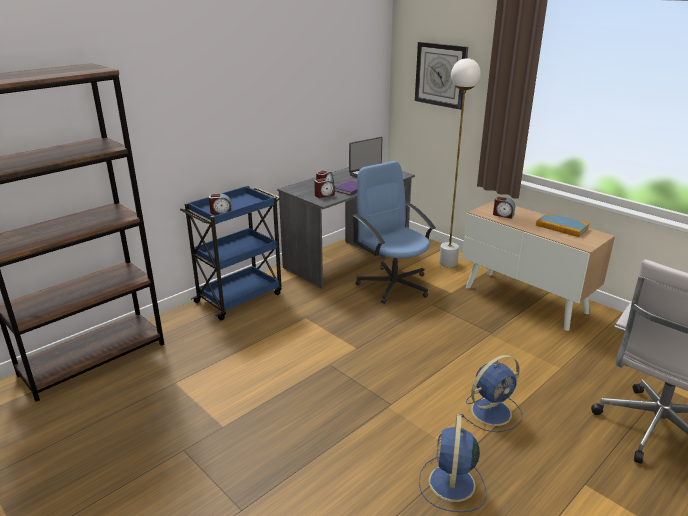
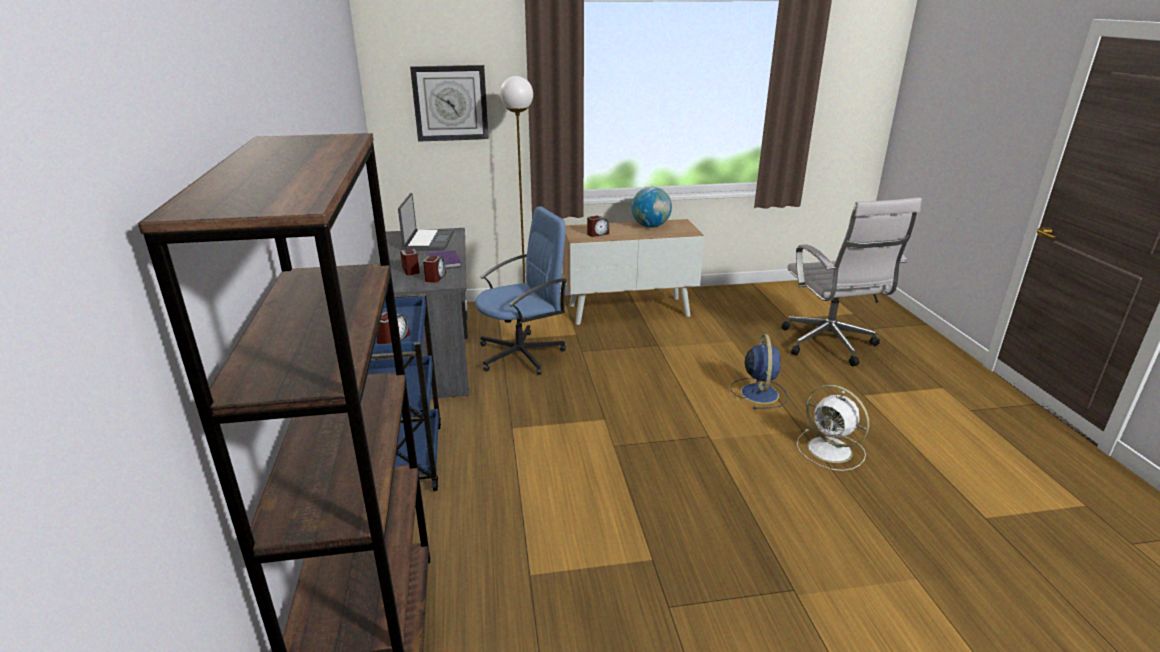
camera: 55 degrees left, 0 degrees up
blue office chair [352,161,436,304] -> blue office chair turned 150 degrees clockwise [475,206,567,375]
blue fan [419,414,487,512] -> white fan [797,385,869,471]
book [536,213,589,237] -> globe [631,187,672,228]

